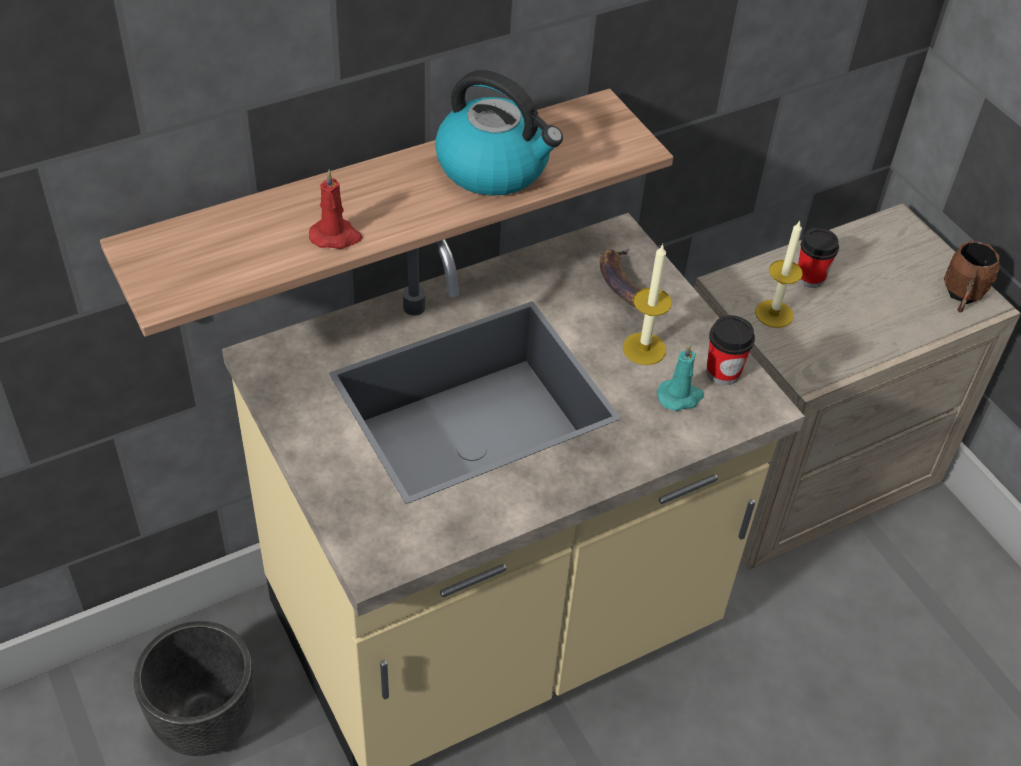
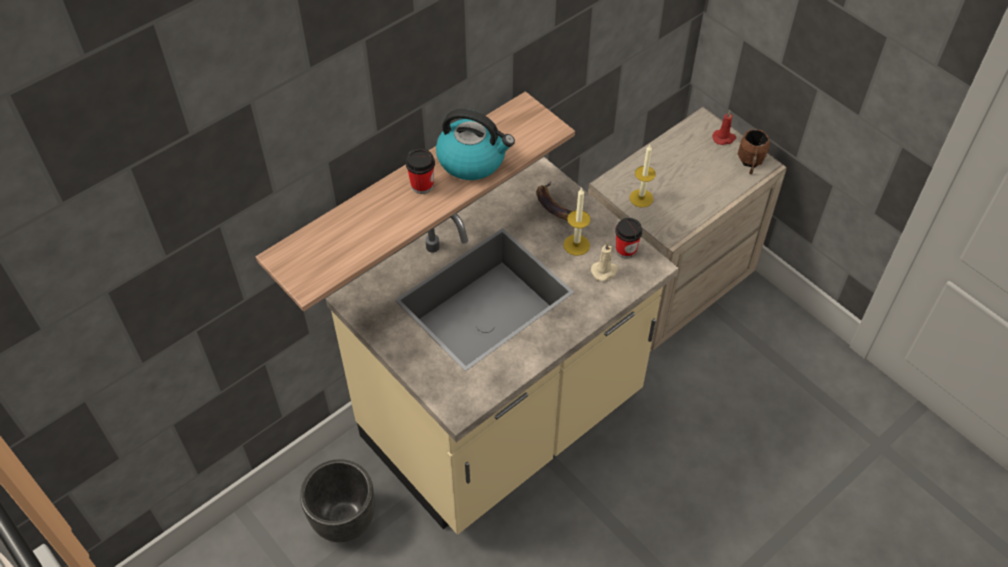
camera: 10 degrees left, 5 degrees up
red candle [309,170,363,249] -> red candle moved to [712,110,736,145]
turquoise candle [657,344,704,411] -> beige candle [591,242,618,281]
cup [798,228,839,288] -> cup moved to [406,149,435,194]

